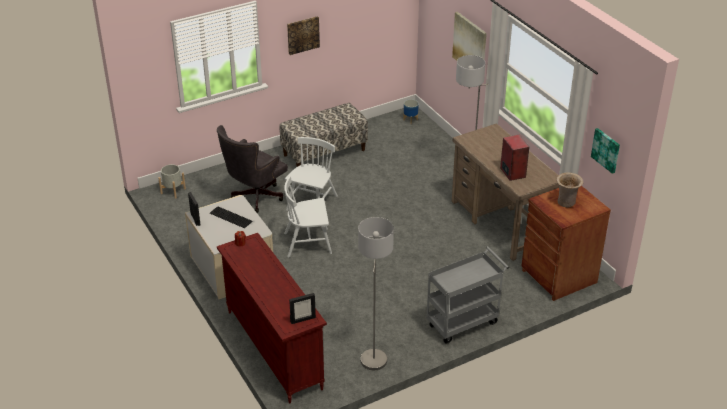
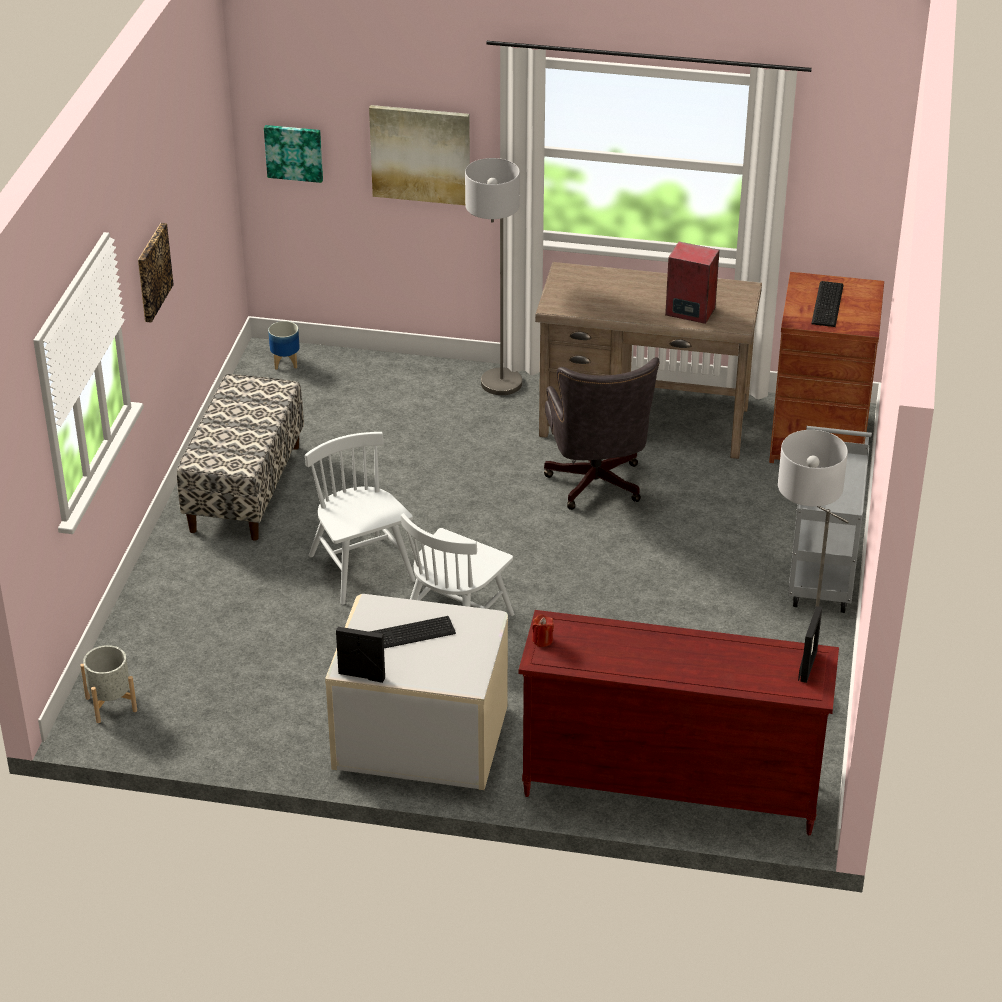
camera: 50 degrees left, 0 degrees up
grey office chair [217,125,288,213] -> grey office chair moved to [544,357,660,510]
beige vase [556,172,583,207] -> keyboard [811,281,844,327]
picture [591,128,620,174] -> picture moved to [264,125,323,183]

